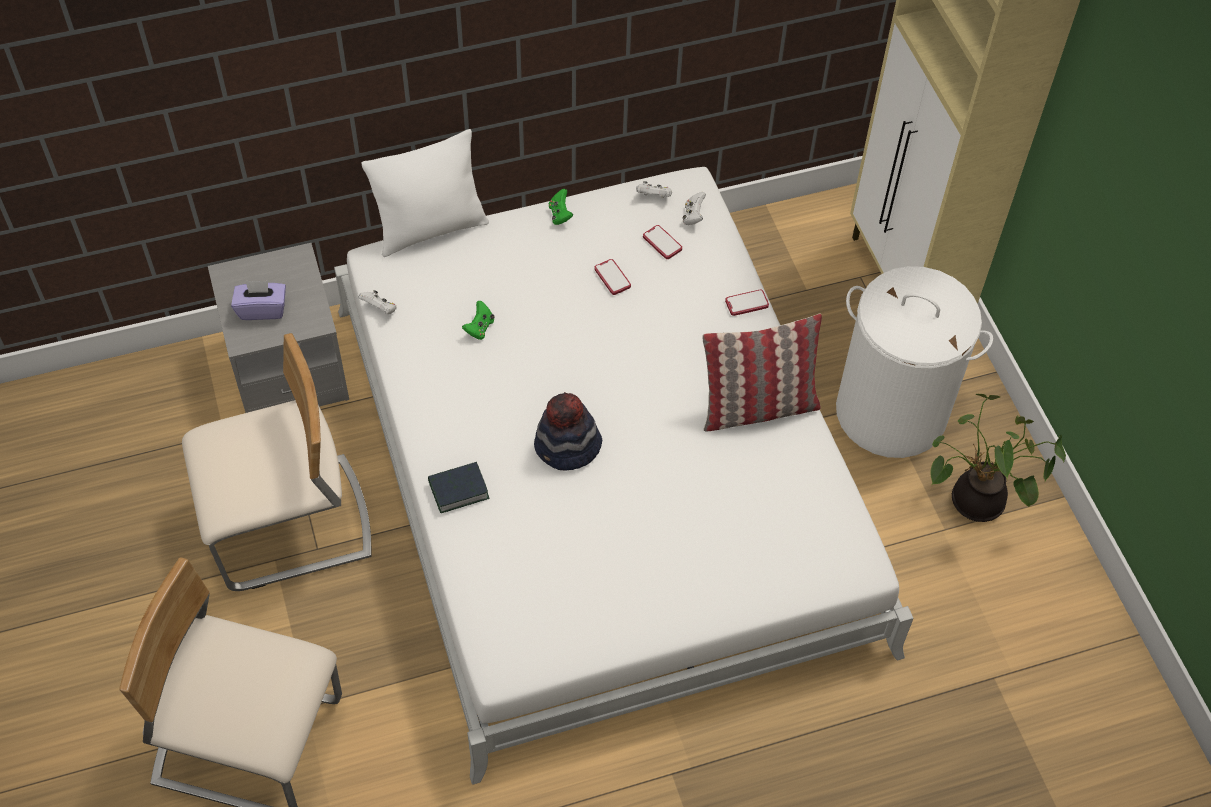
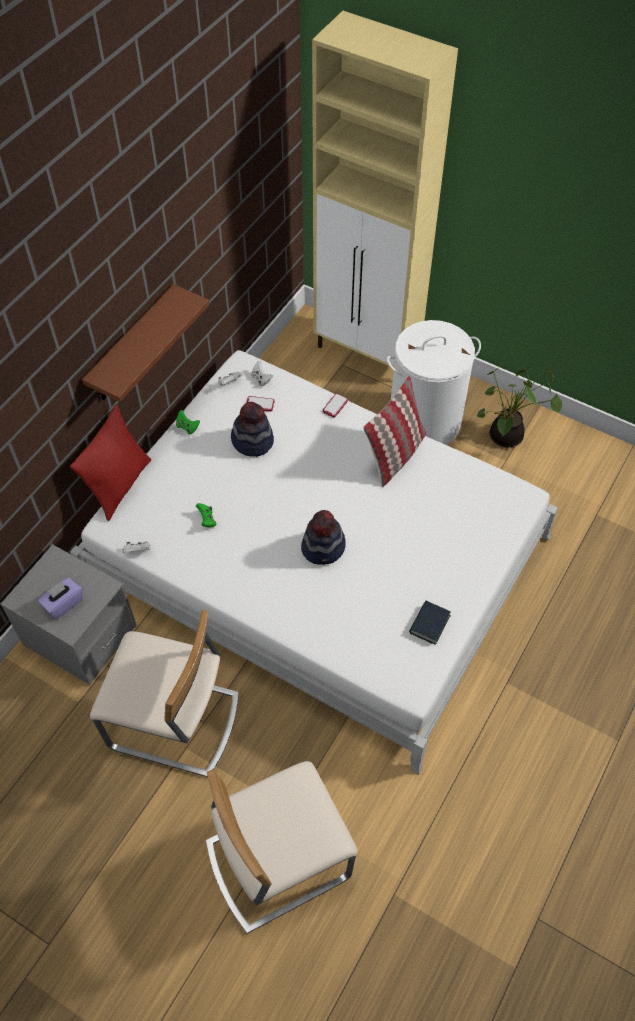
camera: 40 degrees left, 0 degrees up
beige chair [182,333,372,591] -> beige chair turned 75 degrees clockwise [90,610,239,777]
white pillow [361,129,489,257] -> red pillow [70,405,151,521]
book [428,462,490,513] -> book moved to [409,601,450,645]
phone [594,259,631,295] -> hat [231,402,274,457]
none -> brown shelf [82,284,209,402]

